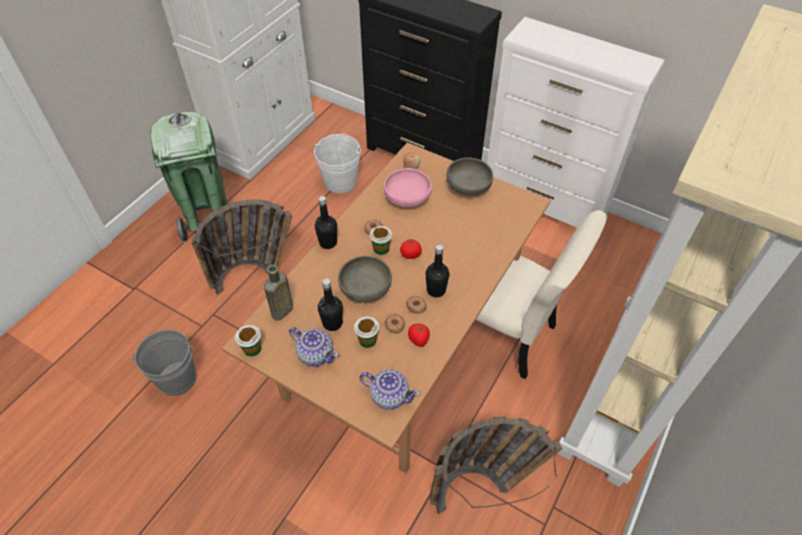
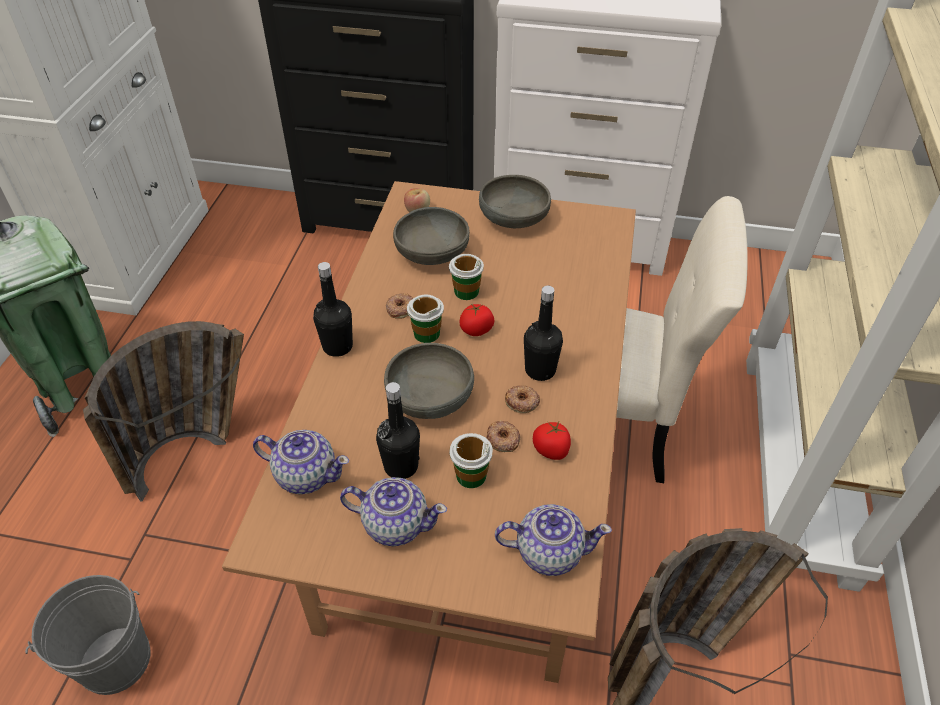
camera: 20 degrees left, 5 degrees down
cup [235,325,261,357] -> cup moved to [449,254,484,300]
brown bottle [264,265,293,320] -> teapot [253,430,349,494]
white bucket [314,134,361,193] -> none
pink bowl [384,168,432,207] -> grey bowl [393,207,470,265]

